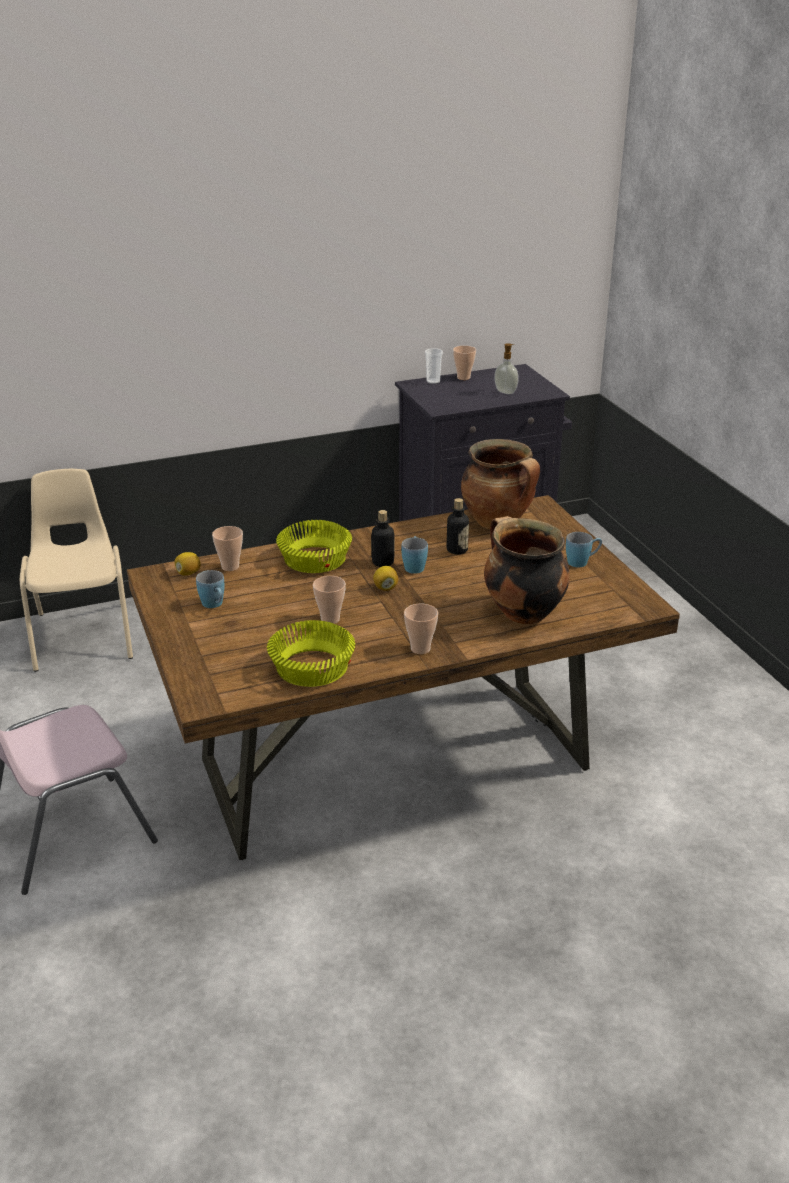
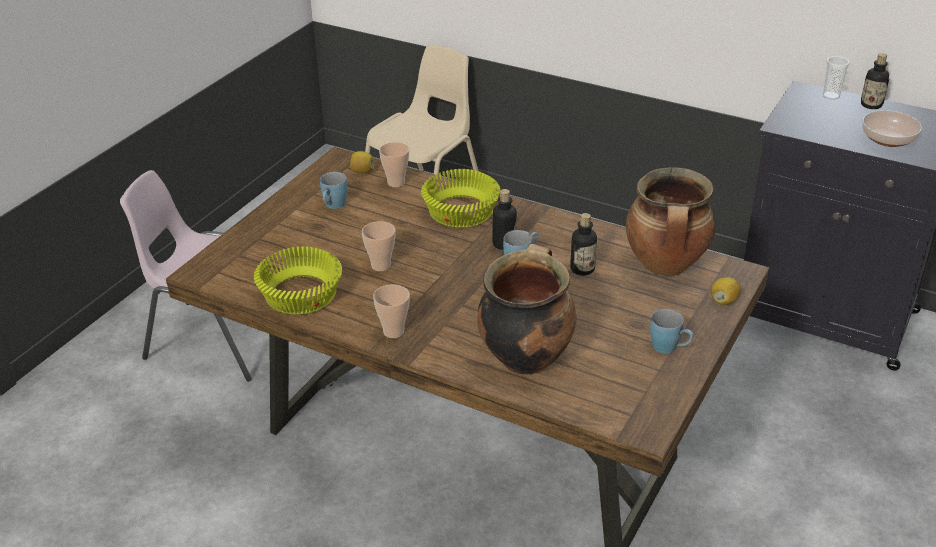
camera: 50 degrees right, 5 degrees up
lemon [373,566,398,591] -> lemon moved to [711,277,741,305]
cup [453,346,476,380] -> bottle [861,53,889,109]
soap dispenser [494,343,519,394] -> bowl [862,110,922,147]

